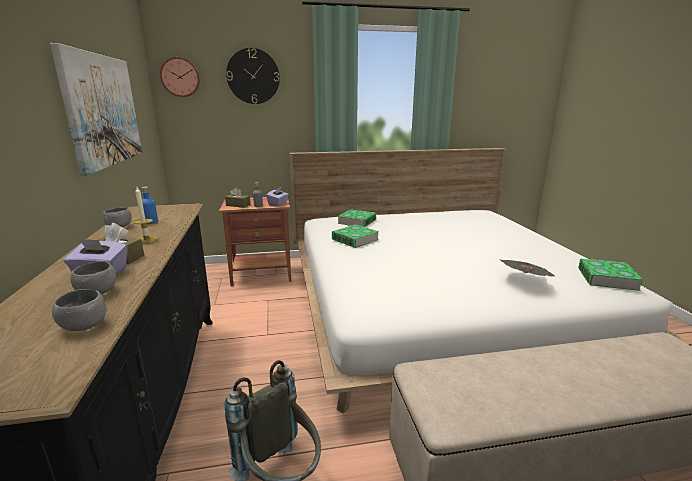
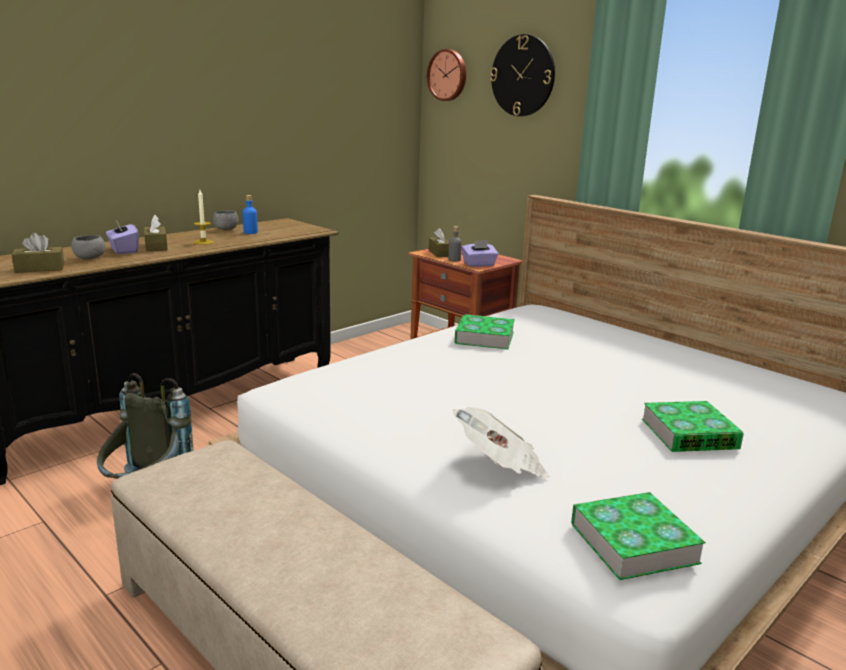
camera: 55 degrees right, 0 degrees up
picture [50,43,142,176] -> none
grey bowl [52,289,107,331] -> brown tissue box [12,233,64,273]
book [338,209,376,227] -> book moved to [642,401,744,452]

